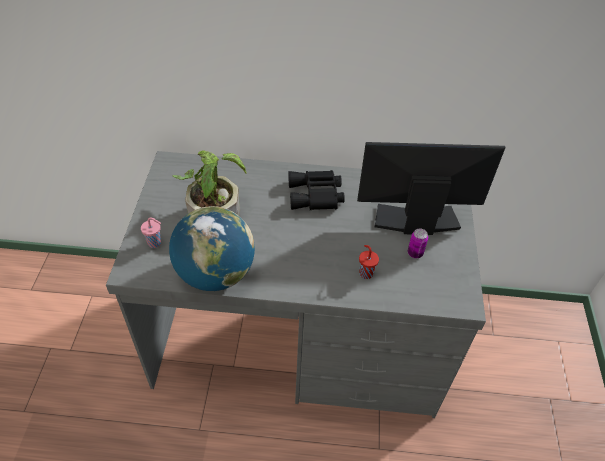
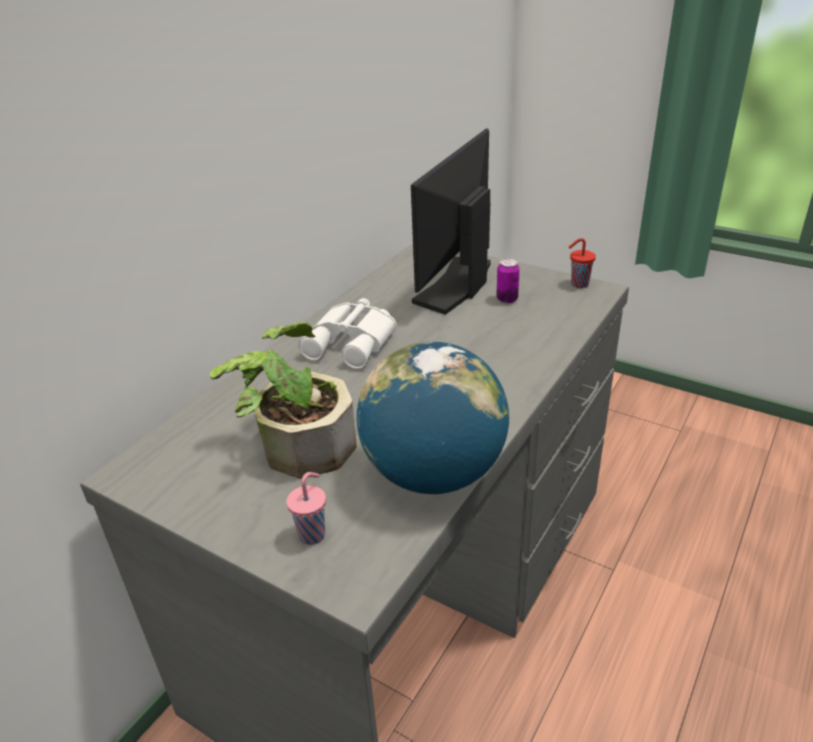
camera: 60 degrees left, 15 degrees down
black binoculars [288,170,345,210] -> white binoculars [298,298,397,369]
red cup [359,245,379,279] -> red cup moved to [569,238,596,288]

